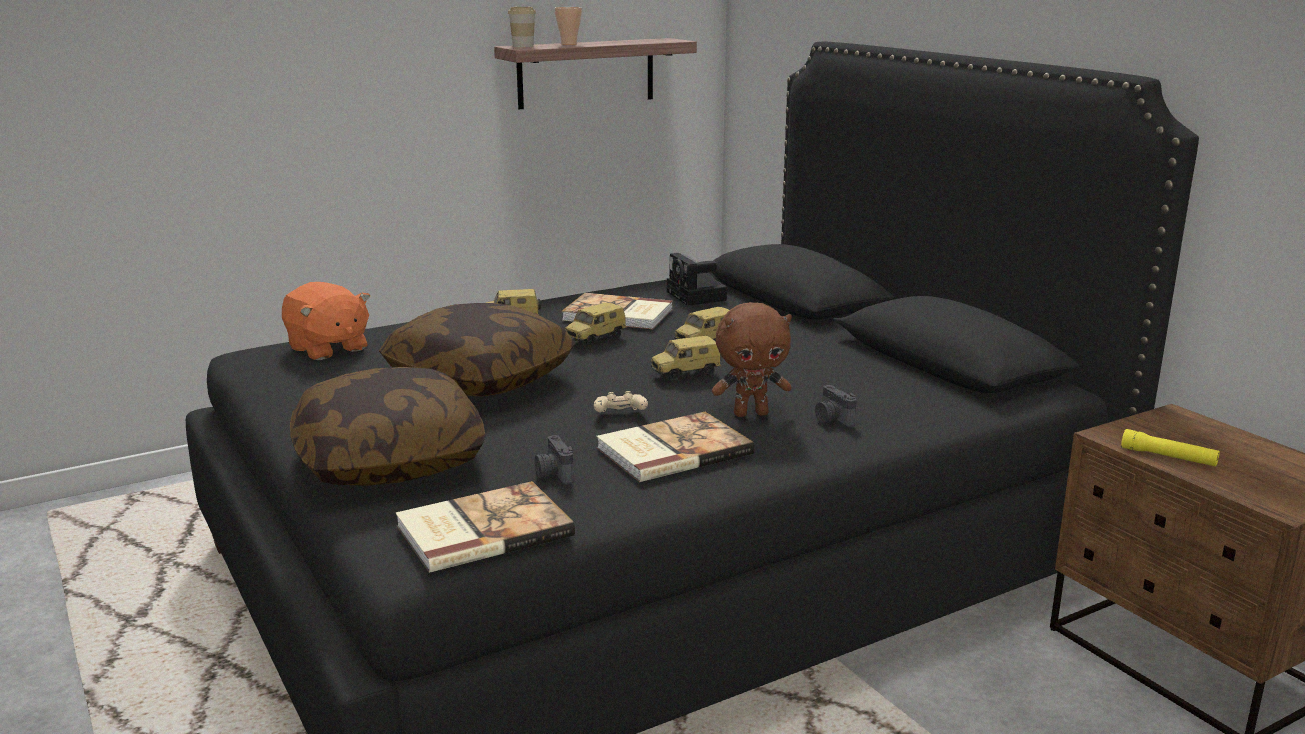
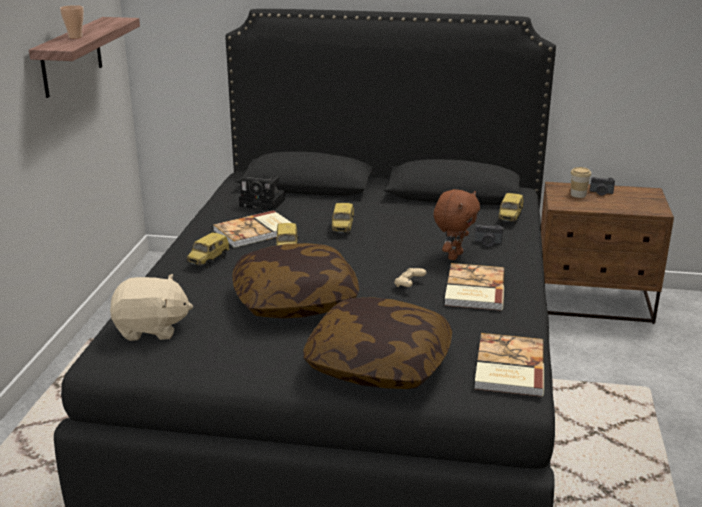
camera: 50 degrees left, 5 degrees up
orange plush toy [282,282,370,360] -> beige plush toy [110,274,193,341]
cup [508,7,536,47] -> cup moved to [571,167,591,198]
camera [534,435,574,485] -> camera moved to [590,177,615,196]
toy car [651,336,722,381] -> toy car moved to [498,193,524,224]
yellow flashlight [1121,429,1220,467] -> none

